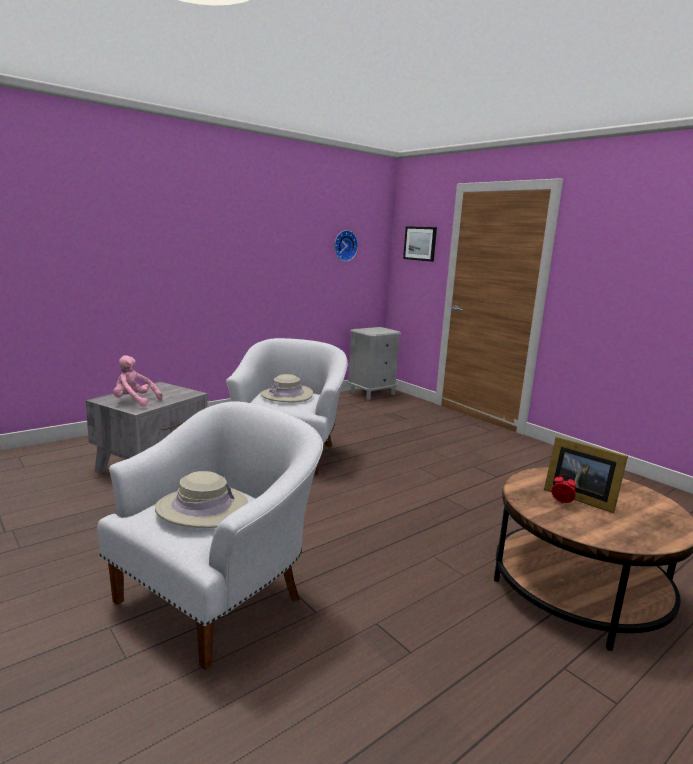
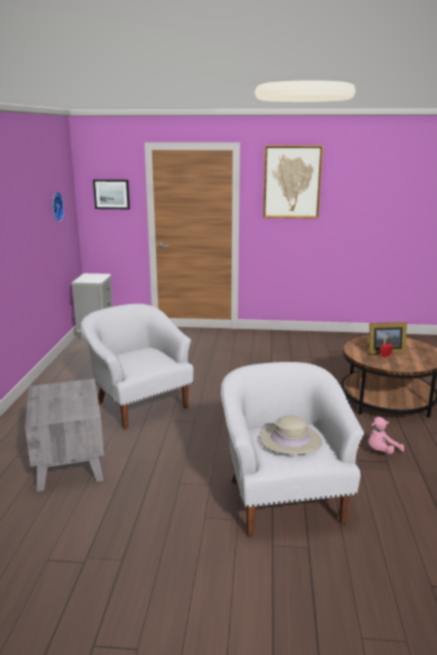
camera: 45 degrees left, 5 degrees up
pink plush toy [113,355,163,407] -> pink plush toy moved to [368,417,404,454]
beige hat [261,374,313,402] -> none
none -> picture [263,145,323,219]

